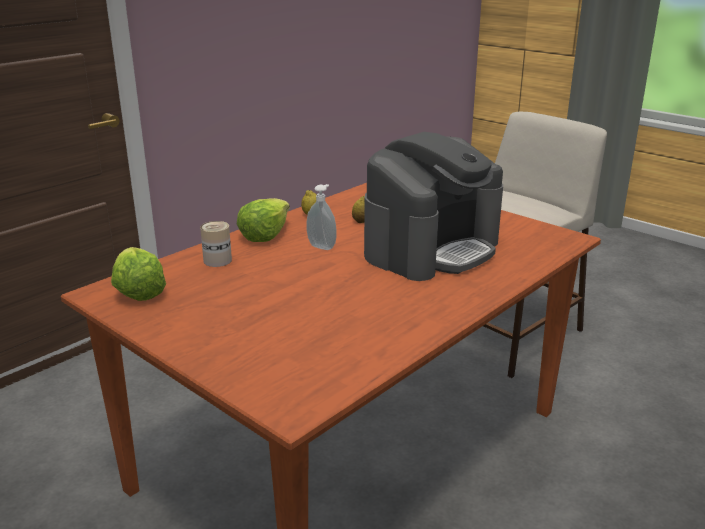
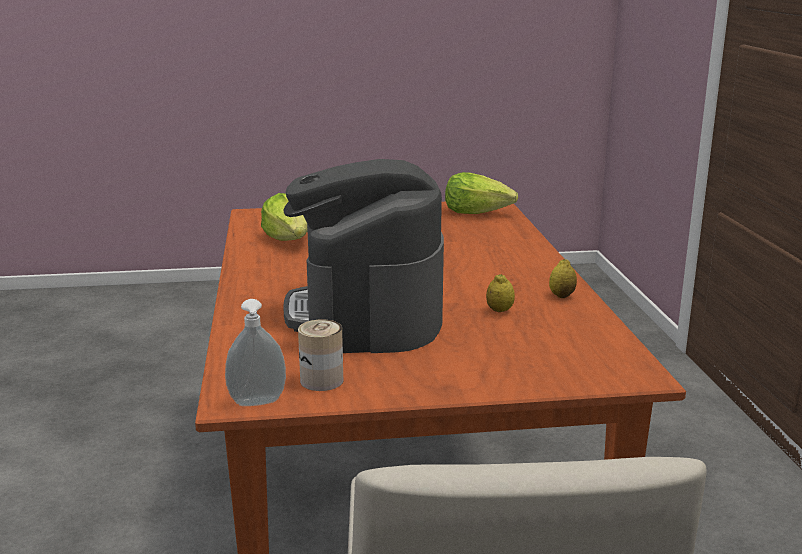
camera: 130 degrees right, 5 degrees down
can [200,221,232,267] -> can moved to [298,319,343,391]
lettuce [237,198,290,242] -> lettuce moved to [261,193,308,241]
soap dispenser [306,184,337,250] -> soap dispenser moved to [225,299,286,406]

